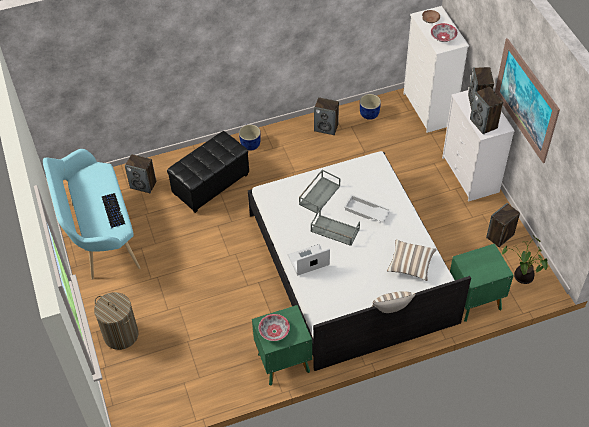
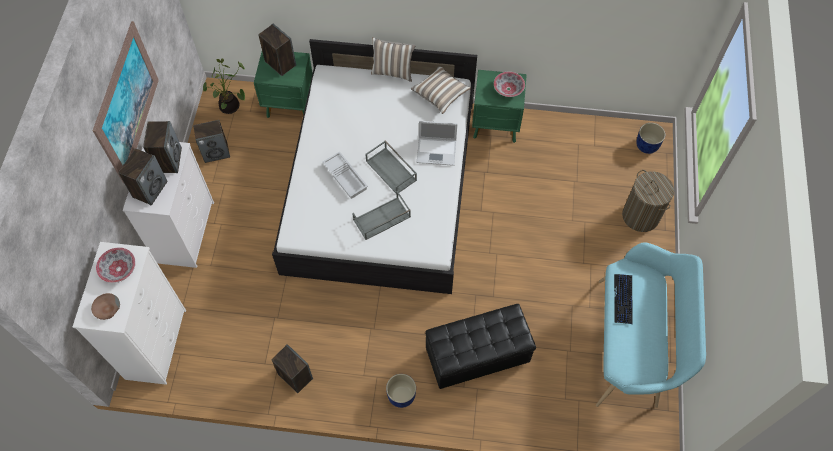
camera: 155 degrees left, 10 degrees up
speaker [125,154,156,193] -> speaker moved to [258,24,296,76]
blue planter [360,94,381,120] -> blue planter moved to [636,123,665,154]
pillow [387,239,437,281] -> pillow moved to [411,67,471,114]

